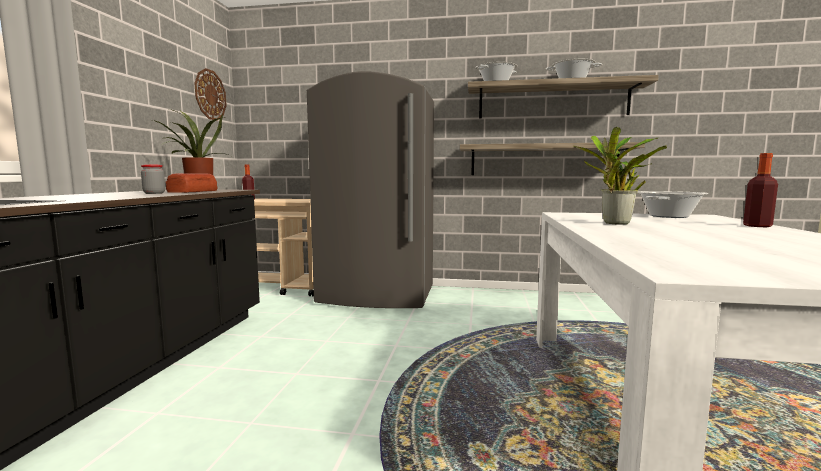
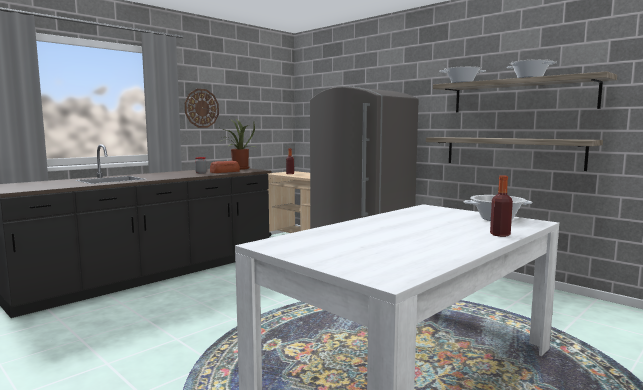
camera: 35 degrees right, 0 degrees up
wall clock [194,68,227,121] -> wall clock moved to [185,89,219,128]
potted plant [573,127,667,225] -> none

